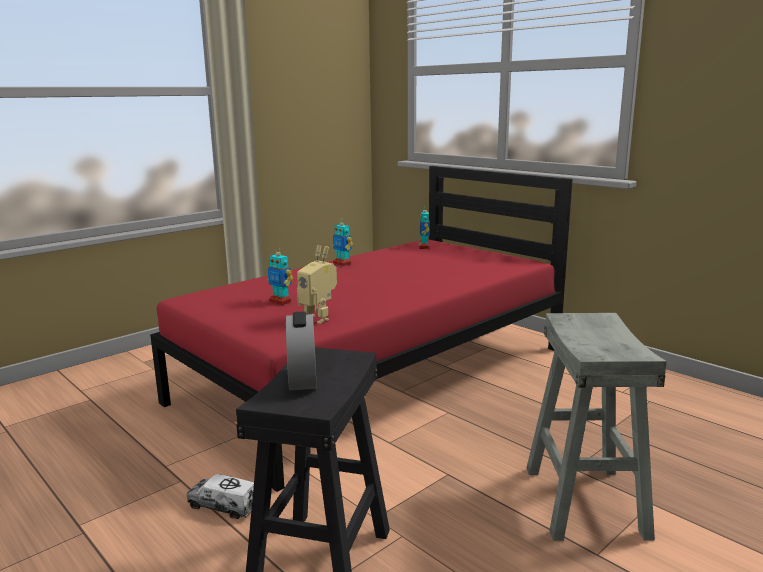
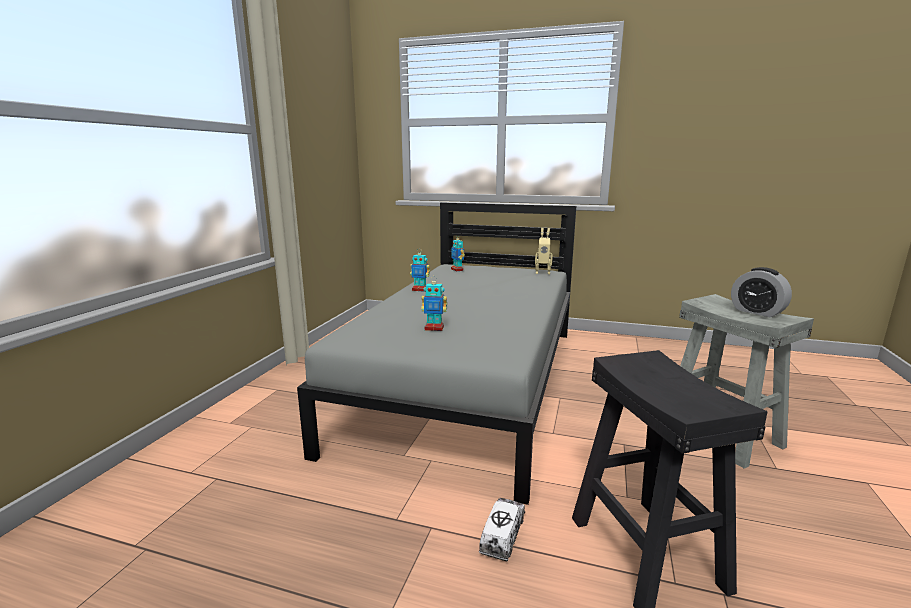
camera: 30 degrees left, 0 degrees up
red bed [150,166,573,492] -> grey bed [297,202,576,505]
toy truck [187,474,254,519] -> toy truck turned 120 degrees clockwise [479,498,525,561]
alarm clock [286,311,317,390] -> alarm clock moved to [731,267,792,317]
toy robot [297,245,337,324] -> toy robot moved to [535,228,553,274]

